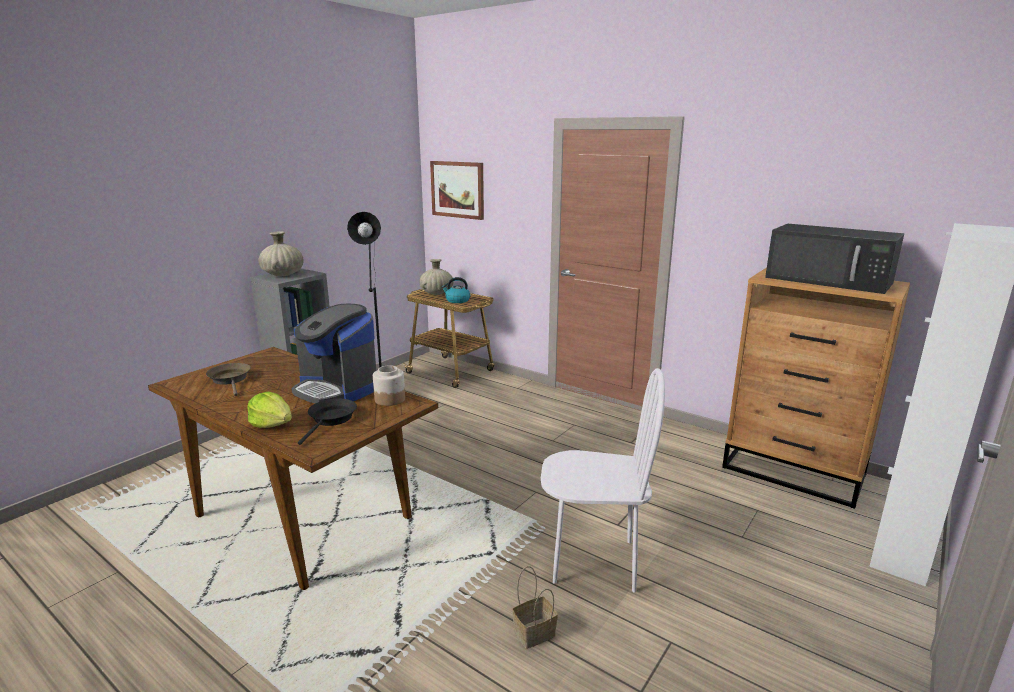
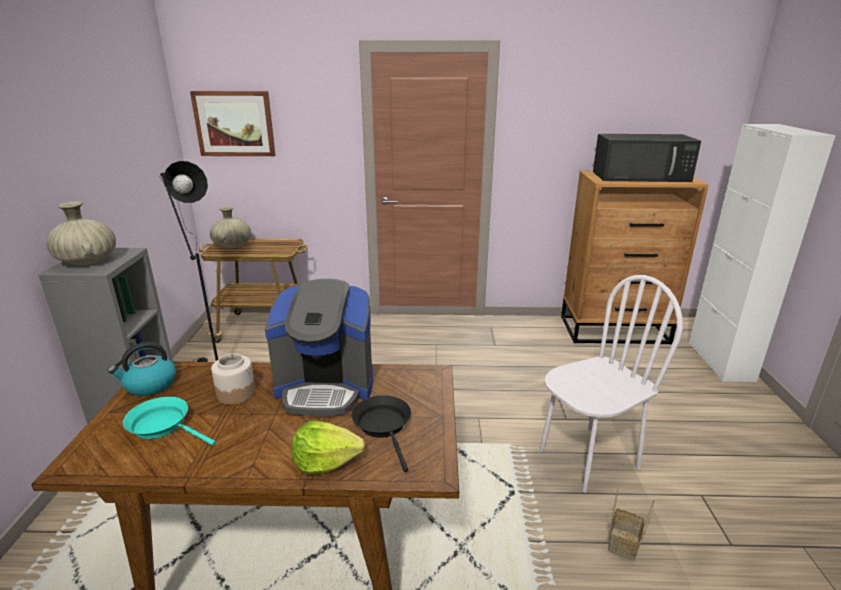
camera: 35 degrees left, 5 degrees up
brown frying pan [206,363,251,396] -> turquoise frying pan [123,397,216,445]
jar [373,365,405,406] -> jar moved to [211,353,255,405]
kettle [441,277,470,303] -> kettle moved to [108,342,176,396]

